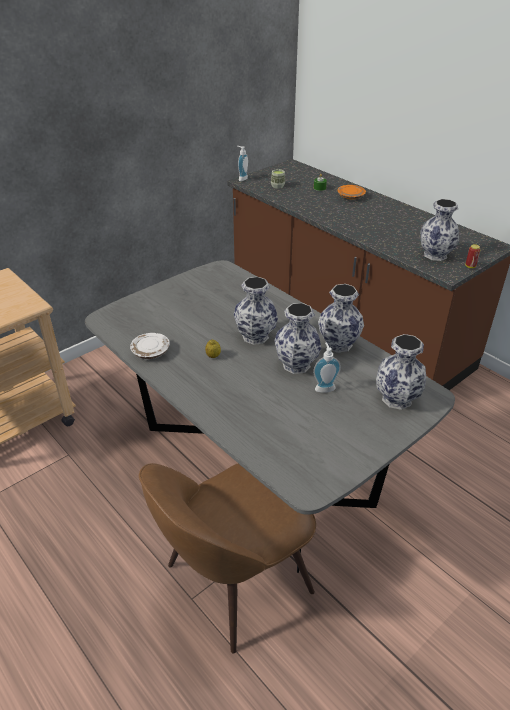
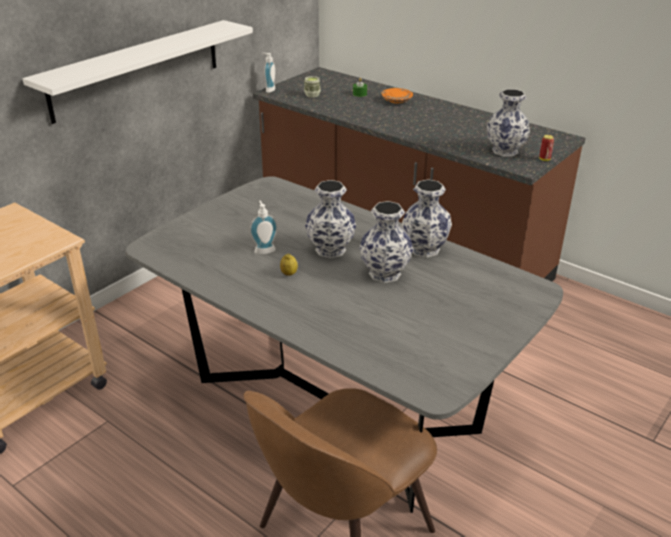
camera: 10 degrees left, 5 degrees down
white plate [130,333,170,359] -> none
soap dispenser [313,343,341,393] -> soap dispenser moved to [250,201,278,254]
vase [376,334,426,410] -> none
none -> white shelf [22,20,253,124]

